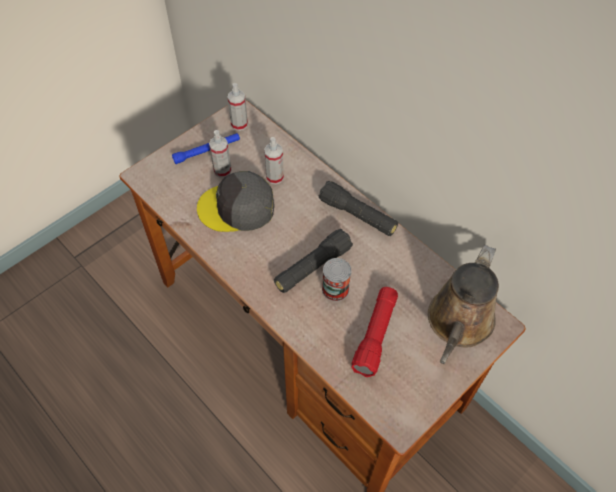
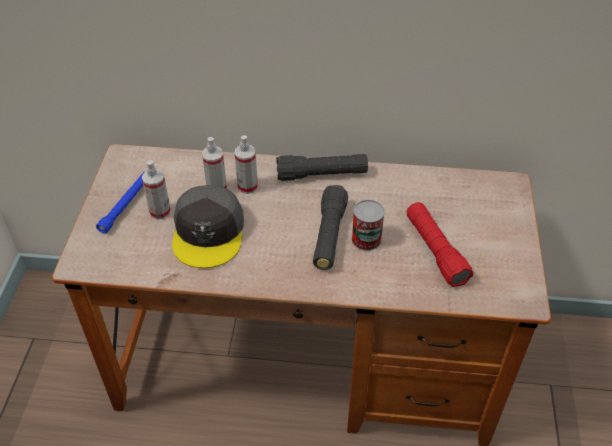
camera: 40 degrees left, 10 degrees down
grey cap [197,171,274,232] -> grey cap turned 45 degrees counterclockwise [172,185,244,268]
spray bottle [228,83,248,131] -> spray bottle moved to [235,135,258,194]
brown watering can [428,245,499,364] -> none

